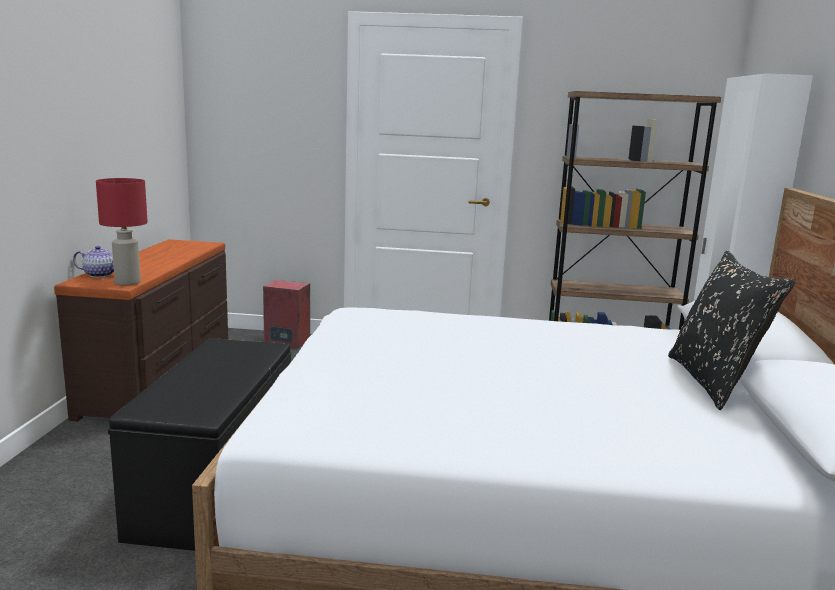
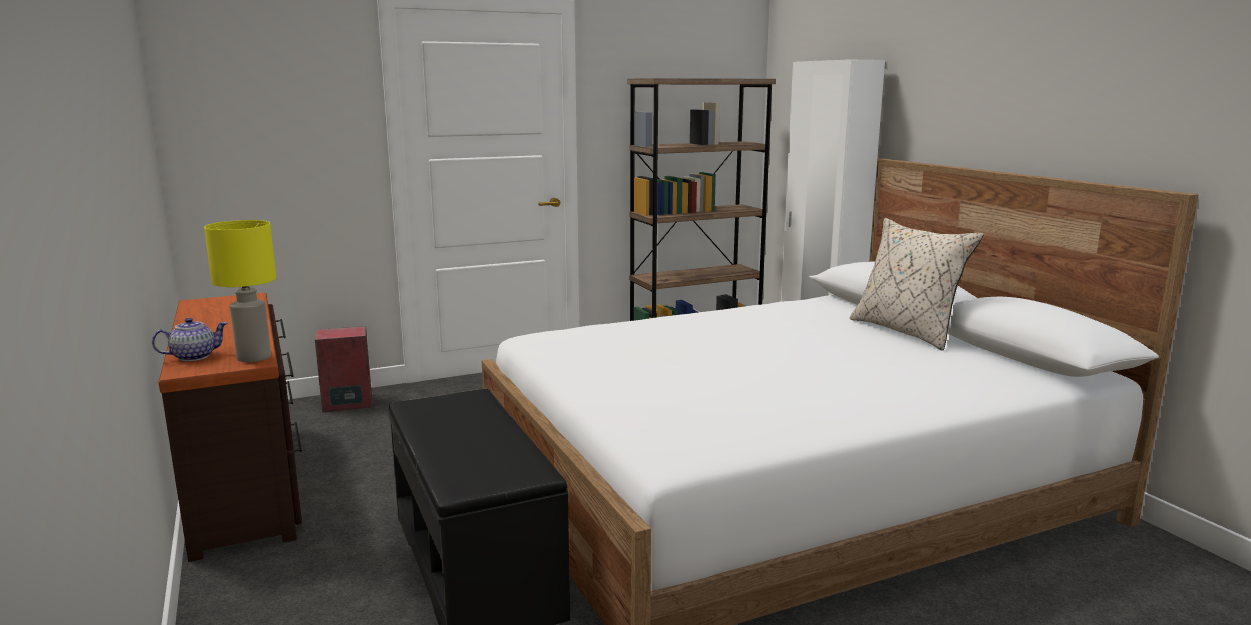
camera: 30 degrees left, 0 degrees up
red table lamp [96,178,148,286] -> yellow table lamp [204,220,276,363]
black pillow [668,251,796,410] -> beige pillow [850,218,984,350]

